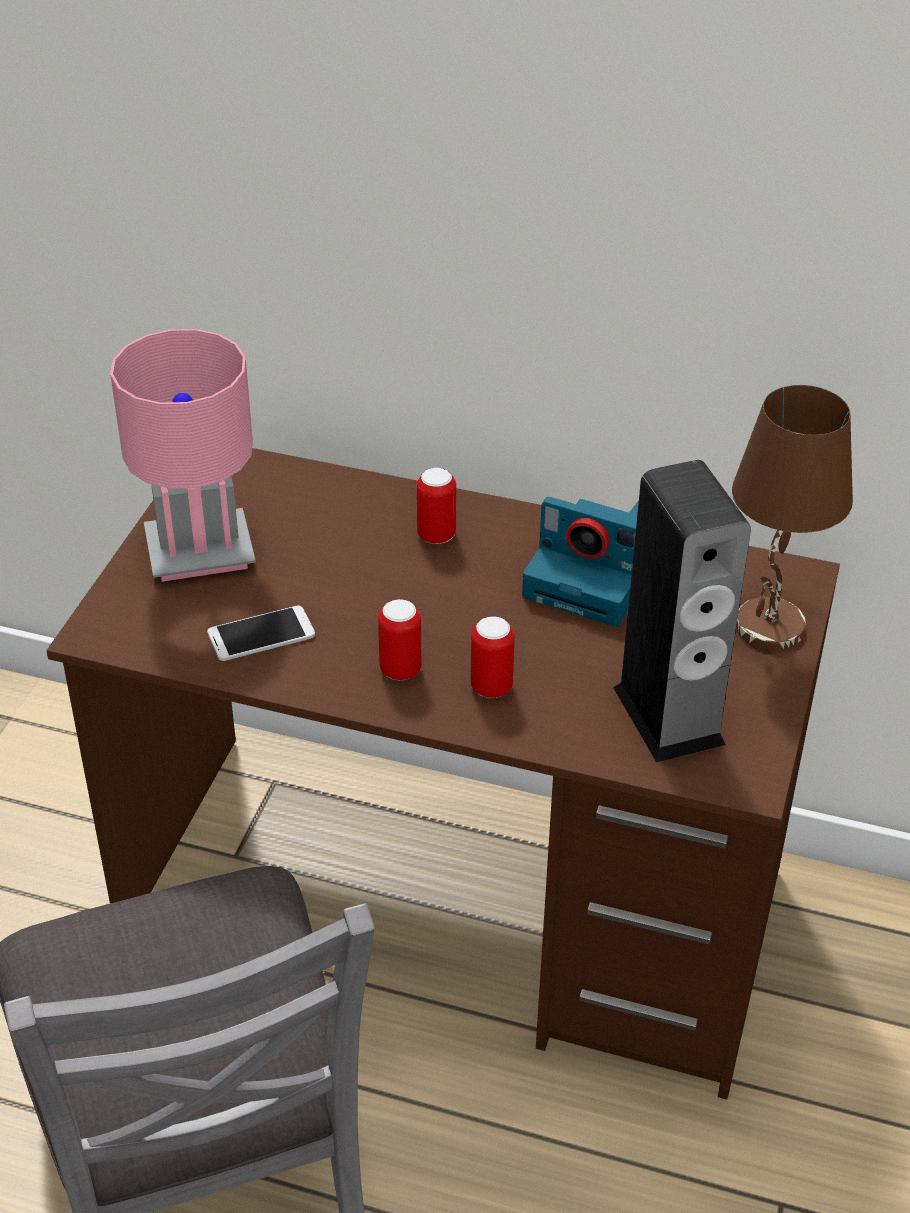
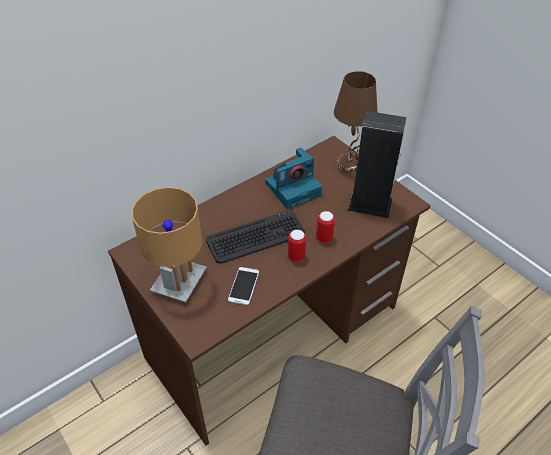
camera: 55 degrees left, 5 degrees up
pink table lamp [110,329,256,582] -> brown table lamp [132,187,207,303]
can [417,468,456,544] -> none
none -> keyboard [206,210,305,264]

